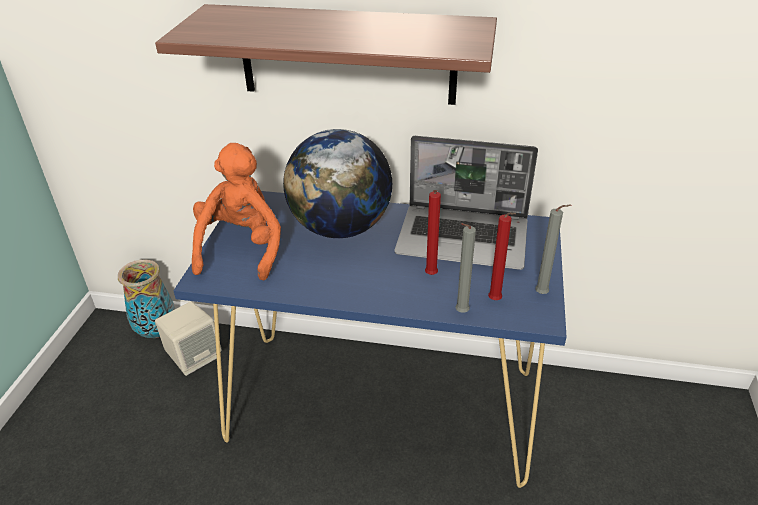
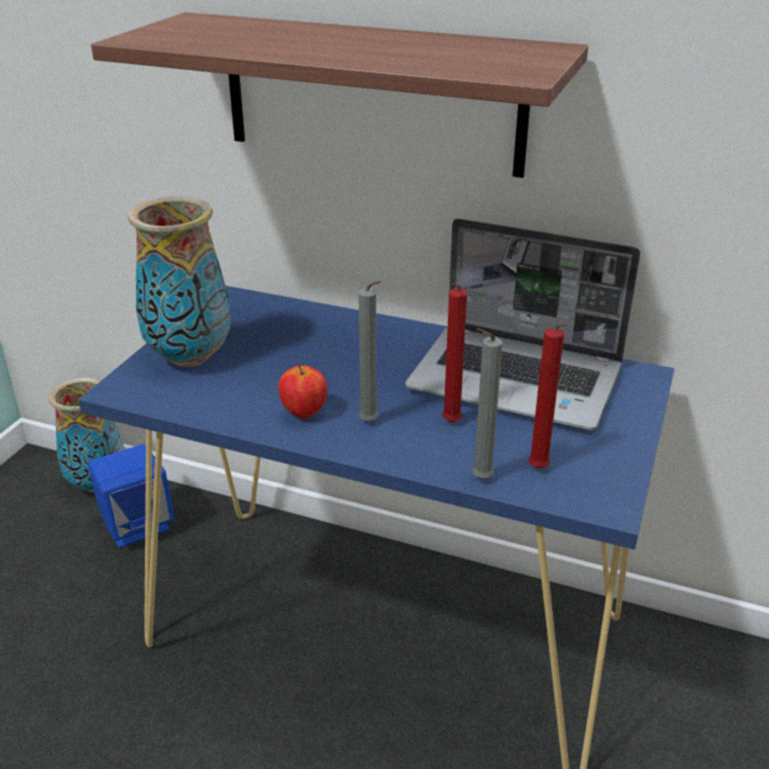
camera: 10 degrees right, 5 degrees down
beige speaker [155,302,222,376] -> blue speaker [88,444,175,548]
orange plush toy [192,143,281,280] -> vase [128,196,231,367]
globe [283,129,392,238] -> none
grey candle [535,204,571,294] -> grey candle moved to [358,281,382,422]
none -> apple [278,364,327,419]

